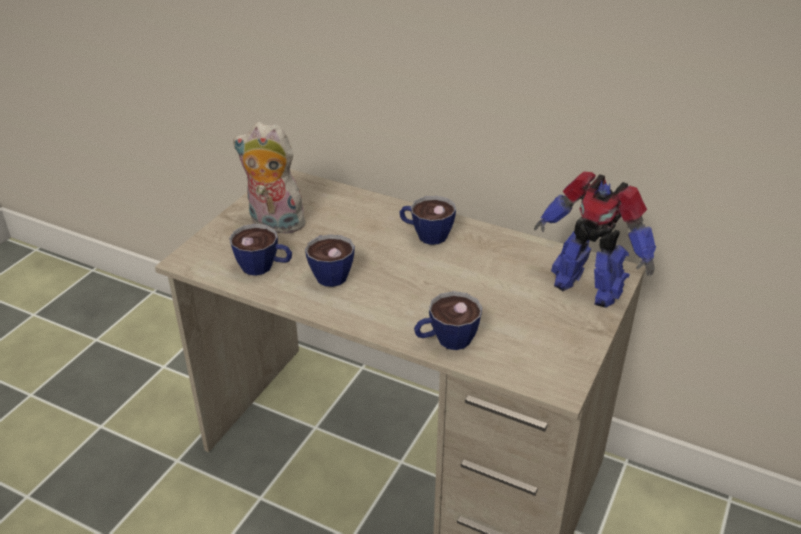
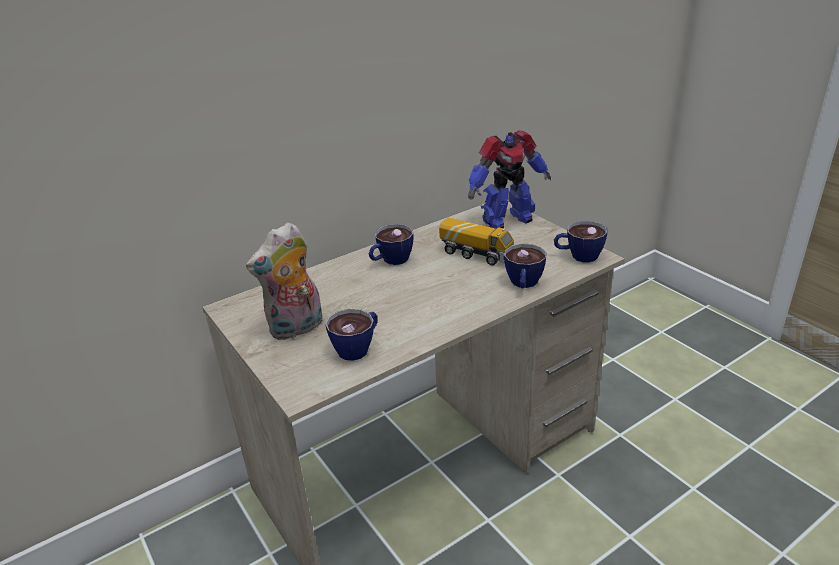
camera: 60 degrees left, 5 degrees down
cup [305,234,355,287] -> cup moved to [554,221,607,262]
none -> toy truck [439,218,515,265]

